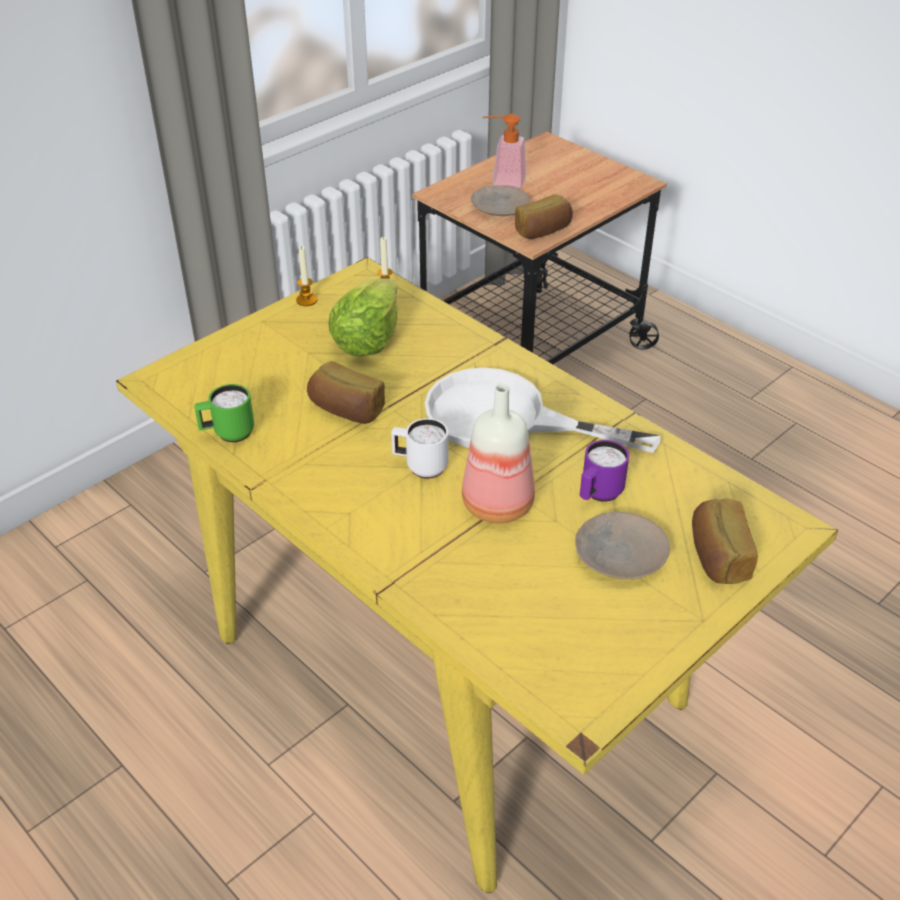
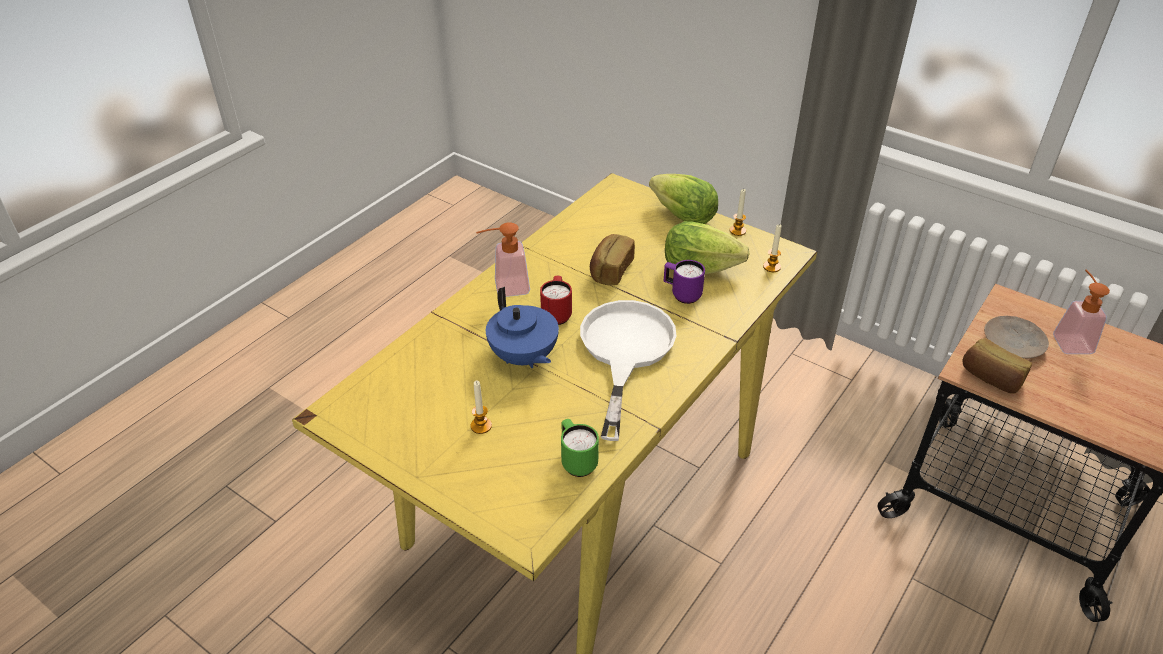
camera: 80 degrees right, 0 degrees up
green mug [194,384,254,442] -> green mug moved to [561,419,599,477]
white mug [391,418,448,479] -> red mug [540,276,572,325]
bottle [462,384,535,523] -> blue teapot [486,287,559,368]
beige plate [575,512,670,579] -> candle [471,380,492,434]
purple mug [580,440,629,502] -> purple mug moved to [664,260,705,304]
bread [692,498,758,584] -> none
none -> soap dispenser [476,222,530,297]
none -> lettuce [649,174,718,224]

